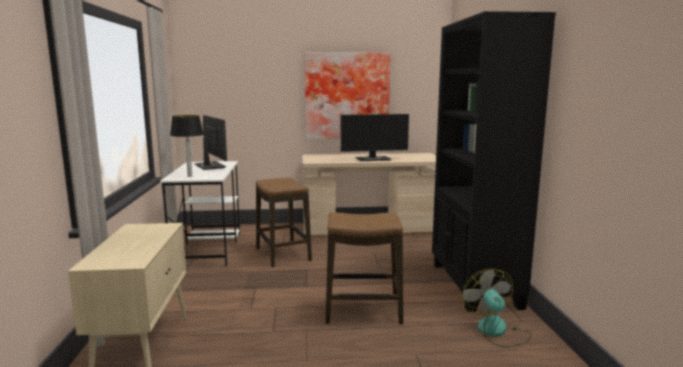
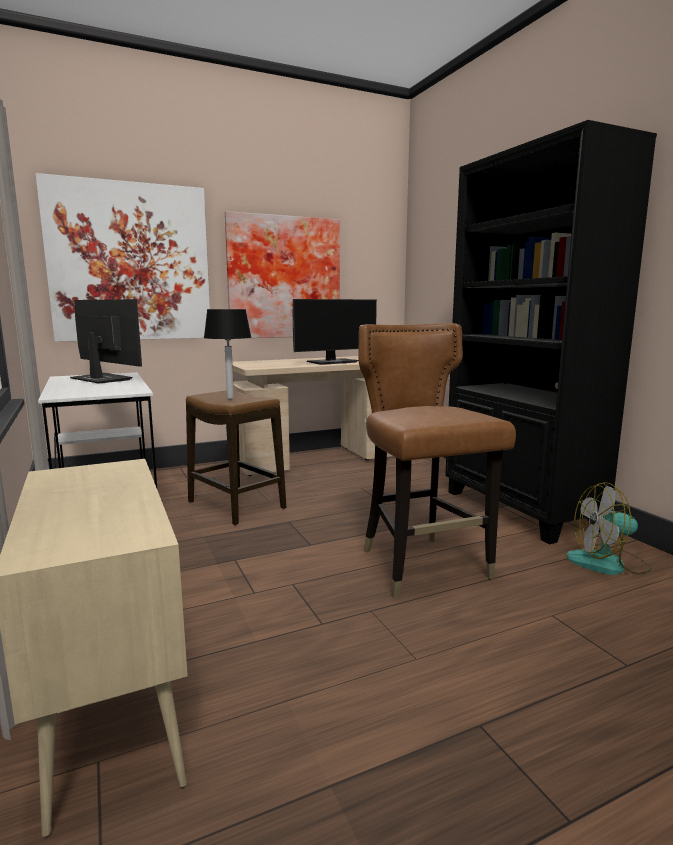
camera: 20 degrees left, 0 degrees up
table lamp [170,115,204,177] -> table lamp moved to [204,309,251,399]
stool [325,212,403,325] -> brown chair [358,323,516,598]
fan [462,269,532,348] -> fan turned 60 degrees counterclockwise [566,482,652,575]
none -> picture [35,173,210,342]

